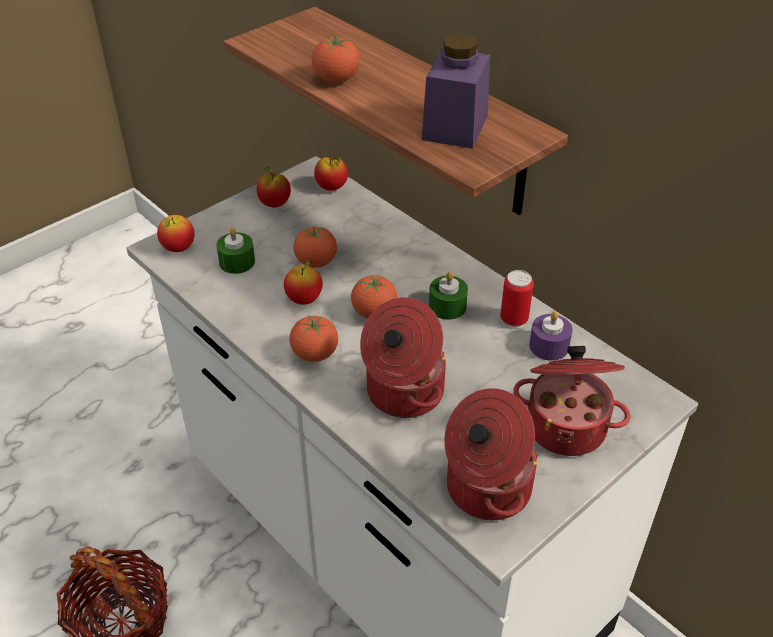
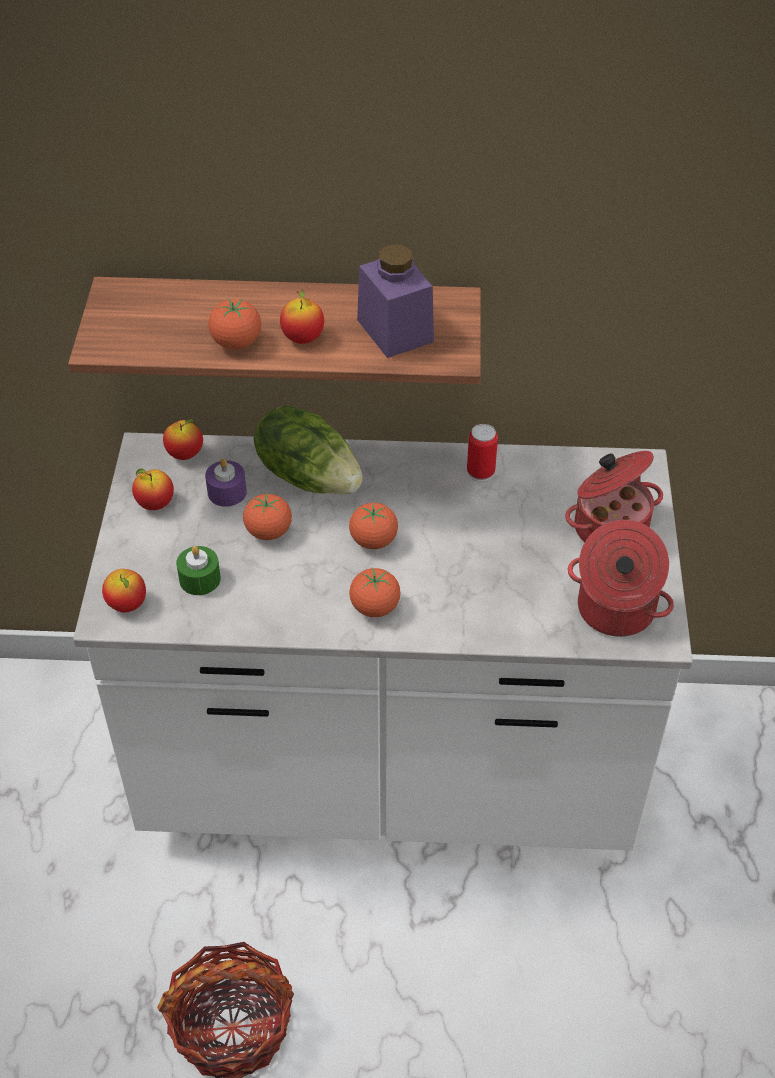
camera: 45 degrees left, 5 degrees up
apple [284,260,323,305] -> apple moved to [280,290,324,344]
cooking pot [360,297,446,418] -> none
green candle [429,272,468,320] -> none
purple candle [529,311,573,361] -> purple candle moved to [205,459,247,507]
none -> lettuce [254,405,363,495]

